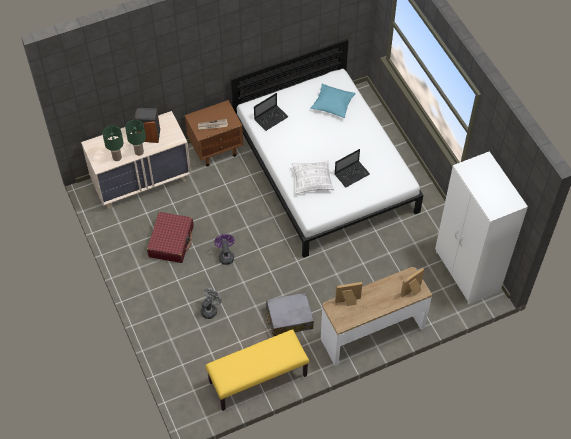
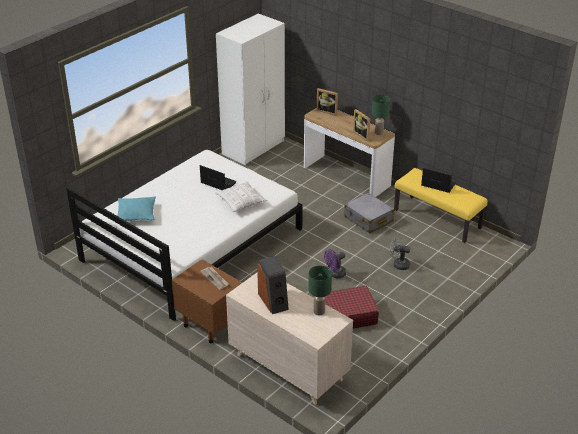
camera: 115 degrees left, 20 degrees down
green table lamp [125,120,146,156] -> green table lamp moved to [372,95,390,135]
laptop [254,93,288,131] -> laptop moved to [421,168,456,193]

